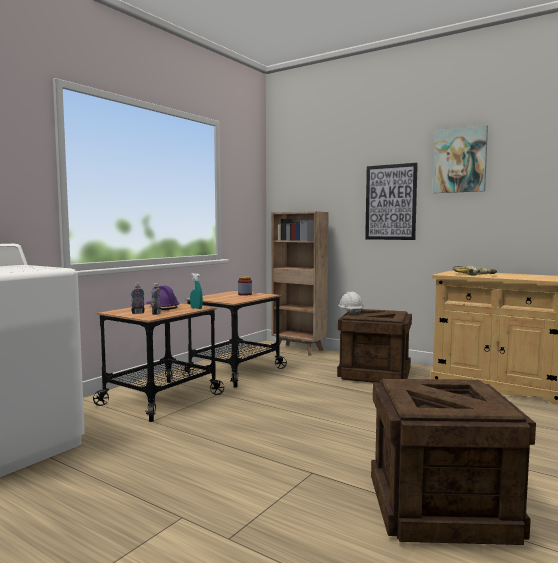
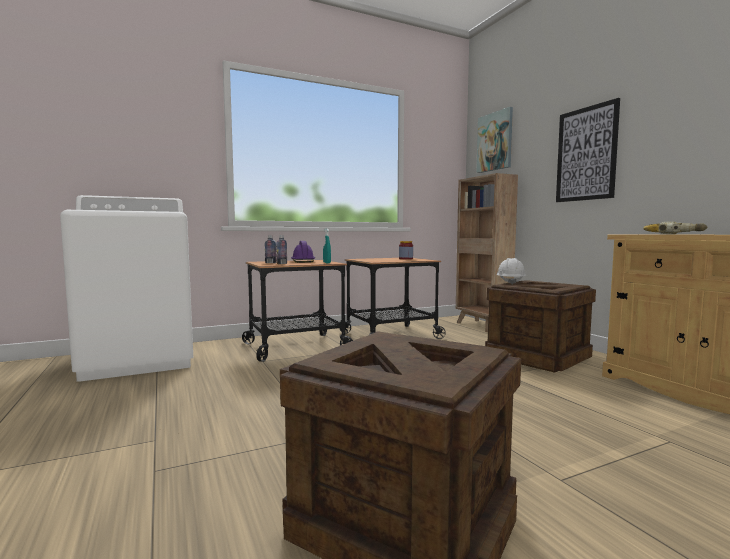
camera: 30 degrees right, 0 degrees up
picture [432,125,488,193] -> picture moved to [476,107,513,173]

